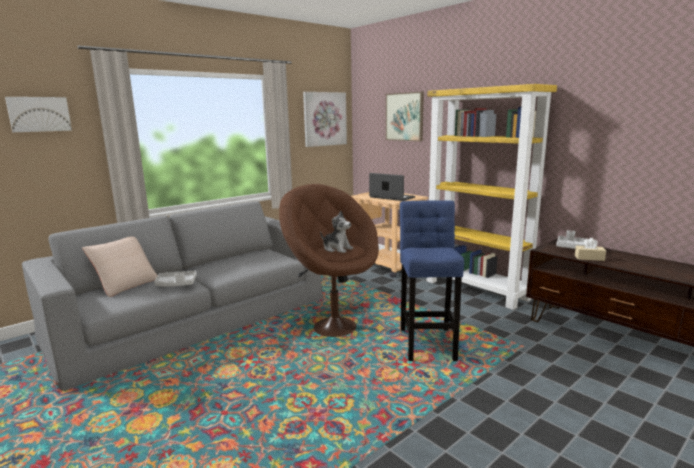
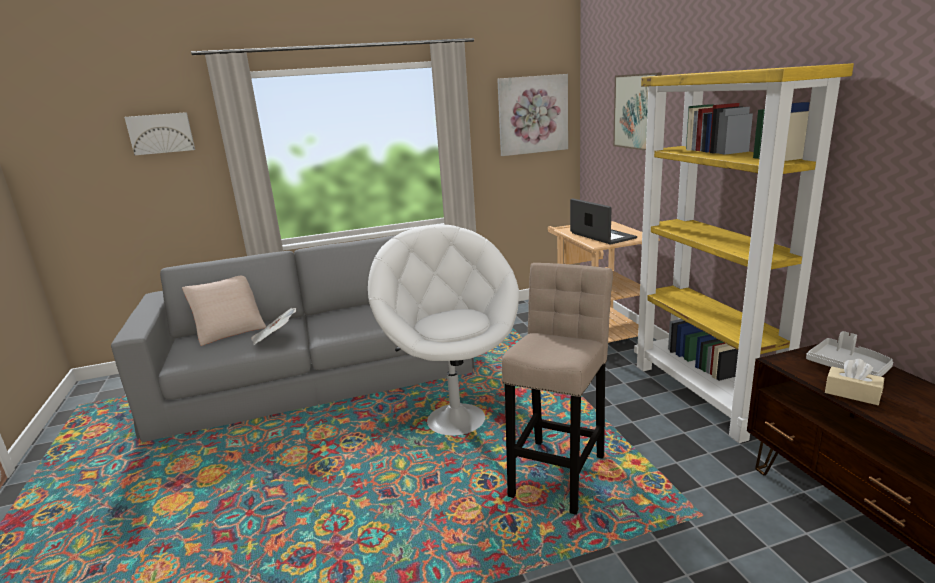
camera: 25 degrees right, 5 degrees up
grey tray [154,271,197,286] -> newspaper [251,308,296,345]
brown armchair [279,184,379,337] -> white armchair [368,225,519,435]
plush toy [320,211,353,253] -> none
blue stool [400,200,464,361] -> beige stool [502,263,613,515]

